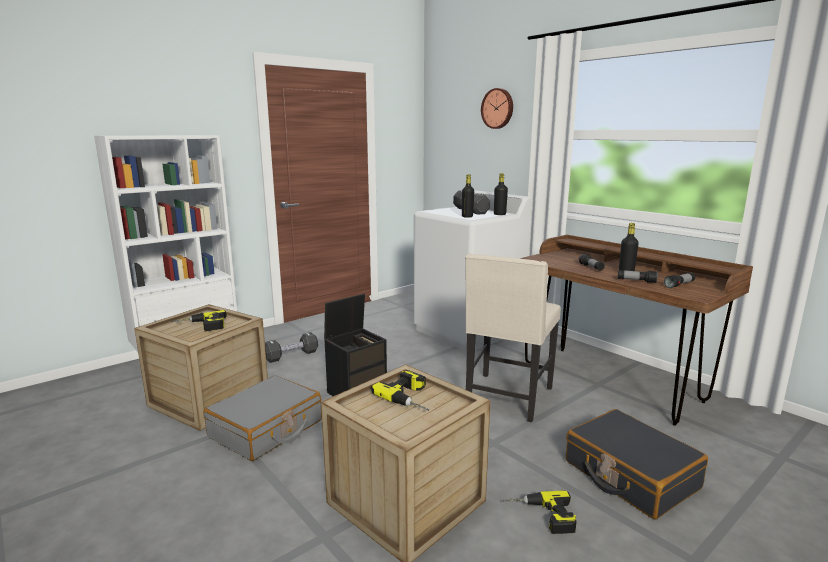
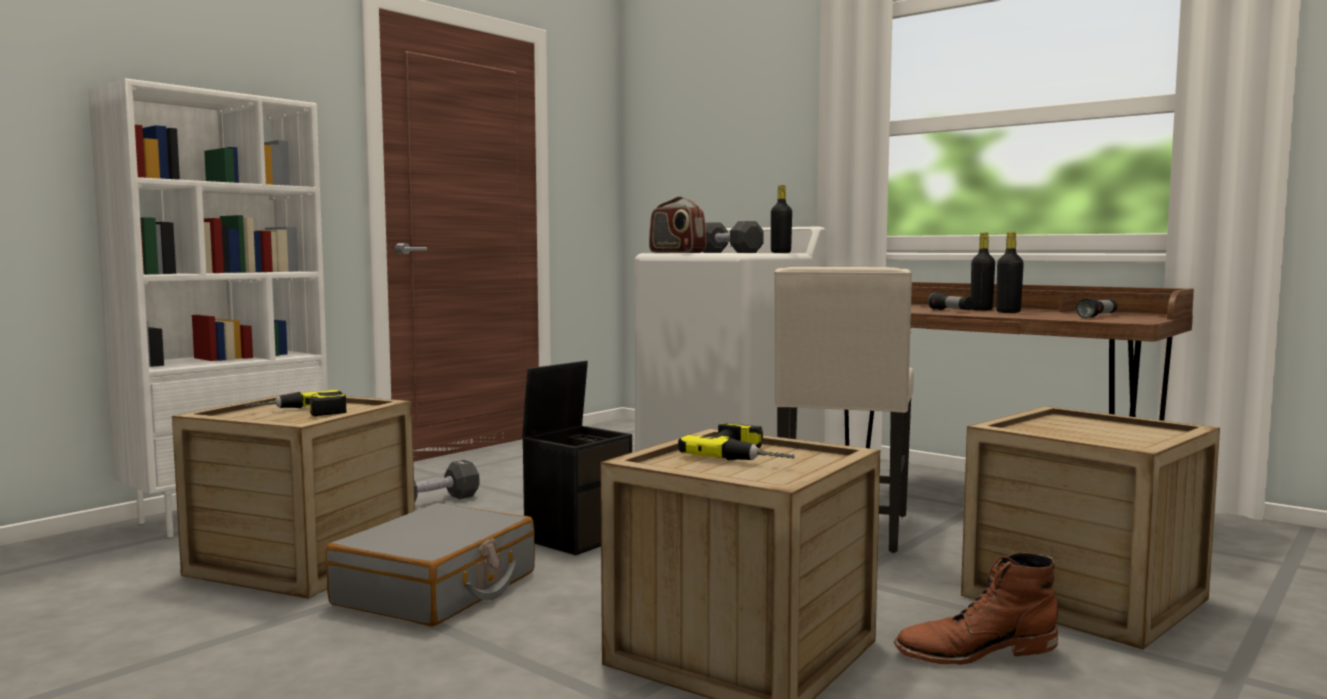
camera: 10 degrees left, 10 degrees down
black bottle [462,174,474,218] -> black bottle moved to [971,232,995,311]
wall clock [481,88,513,129] -> none
power drill [502,490,577,534] -> brown boot [894,552,1058,665]
black suitcase [566,409,708,519] -> crate [961,406,1220,650]
flashlight [618,270,658,283] -> none
none -> radio [649,196,706,253]

